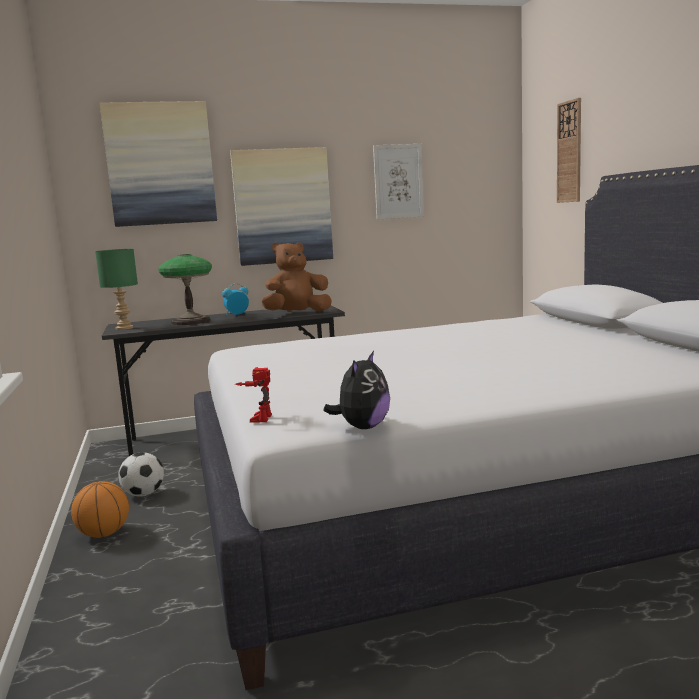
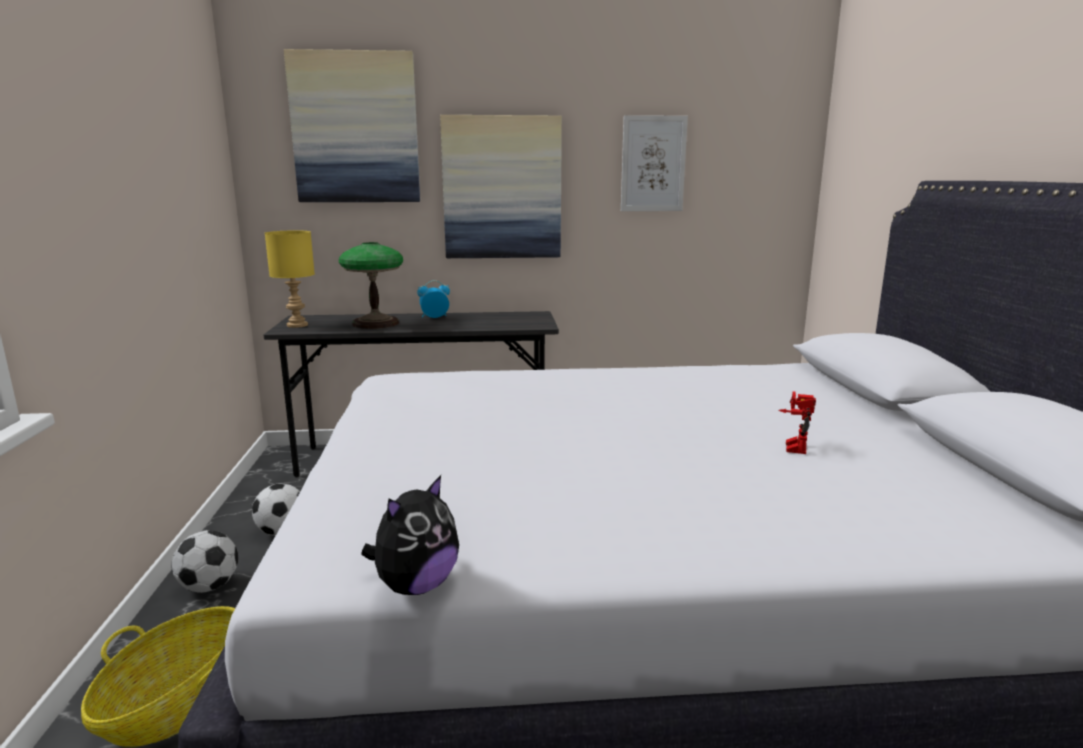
camera: 10 degrees right, 5 degrees up
basketball [71,481,129,538] -> football [172,530,238,593]
green table lamp [95,249,138,330] -> yellow table lamp [265,230,315,328]
toy robot [235,367,272,423] -> toy robot moved to [778,391,816,454]
brown plush toy [261,242,332,312] -> none
wall clock [557,98,581,203] -> none
none -> basket [81,606,235,747]

